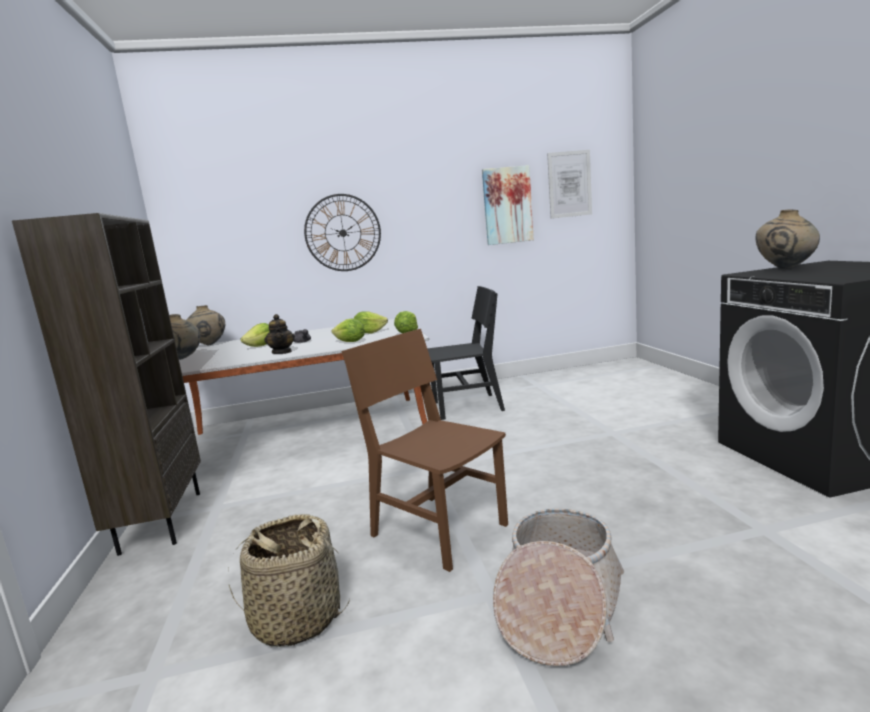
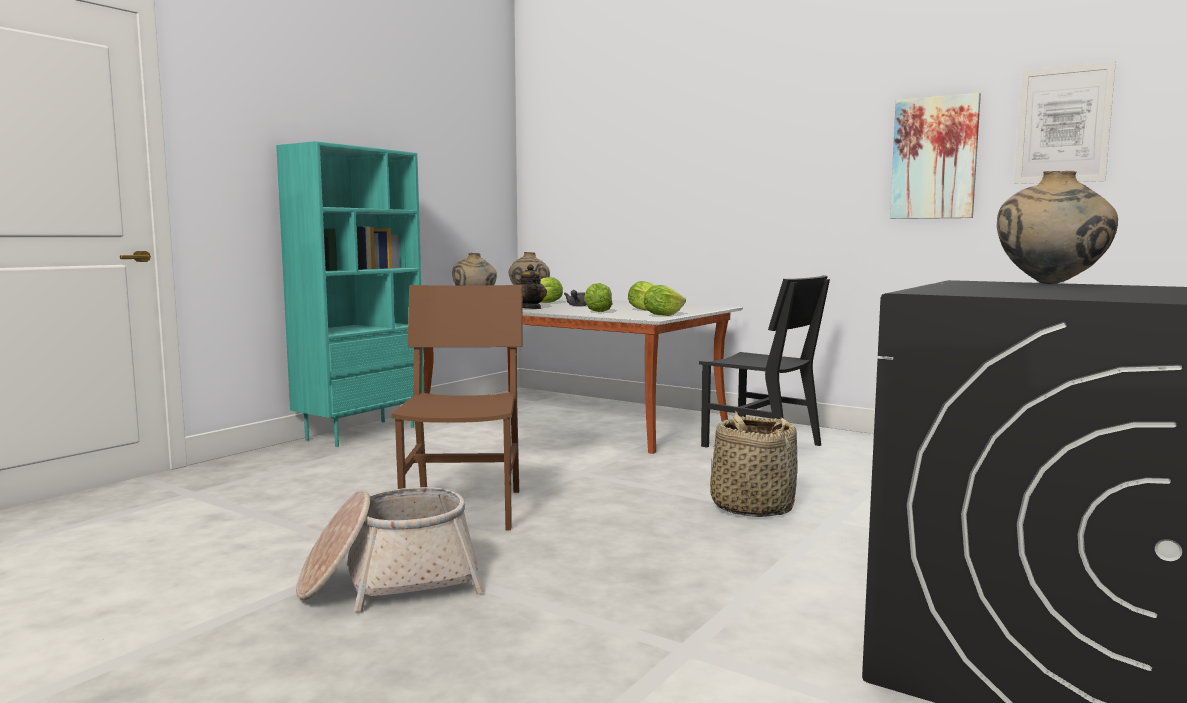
camera: 45 degrees right, 5 degrees down
brown bookcase [12,213,201,556] -> turquoise bookcase [276,141,424,447]
basket [228,514,350,647] -> basket moved to [710,411,798,517]
teapot [264,314,295,354] -> teapot turned 45 degrees counterclockwise [519,264,547,309]
wall clock [304,194,381,271] -> none

